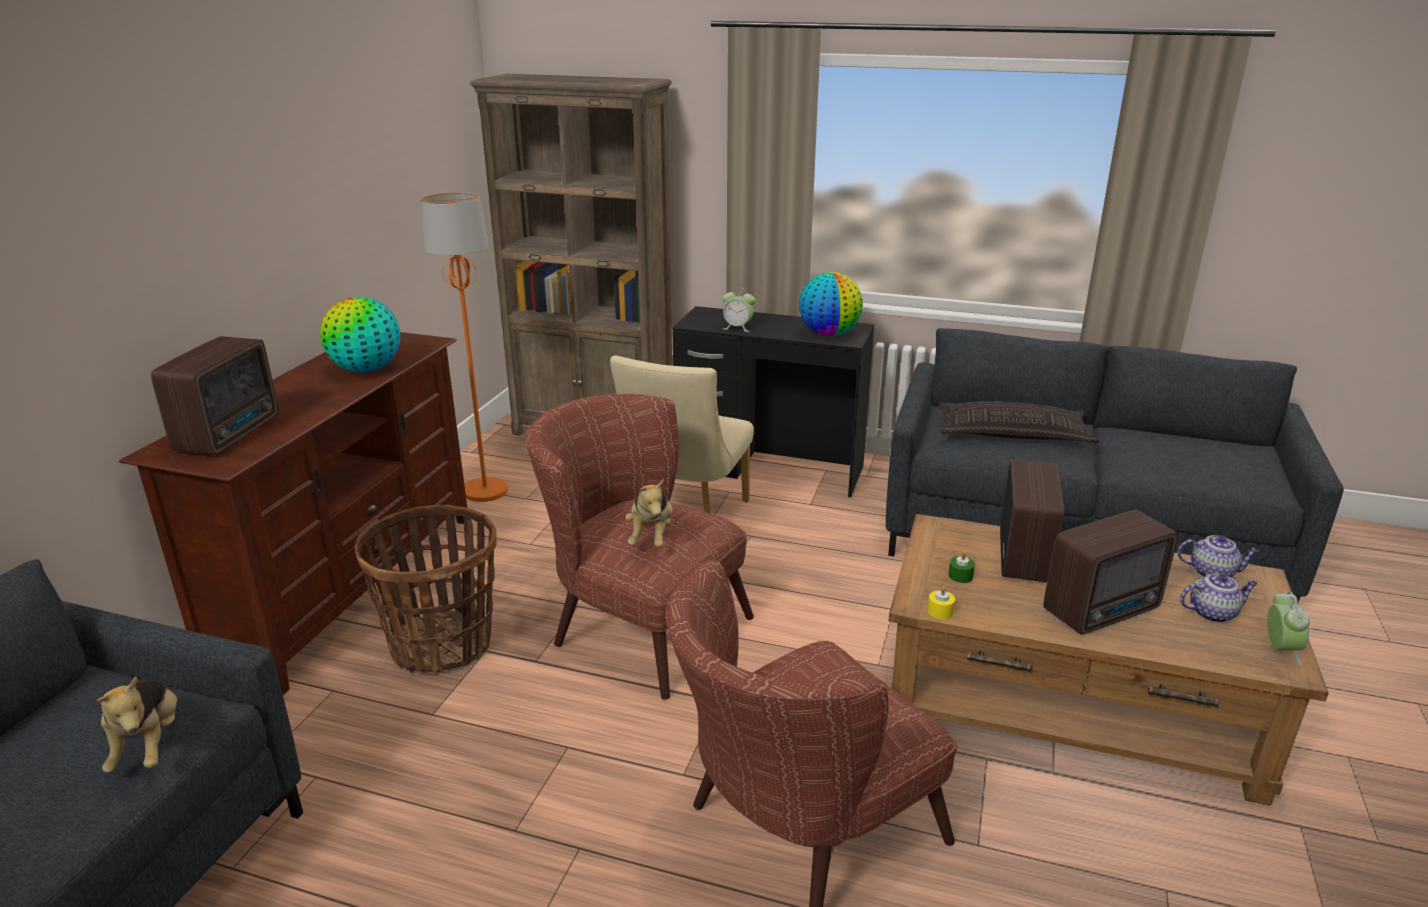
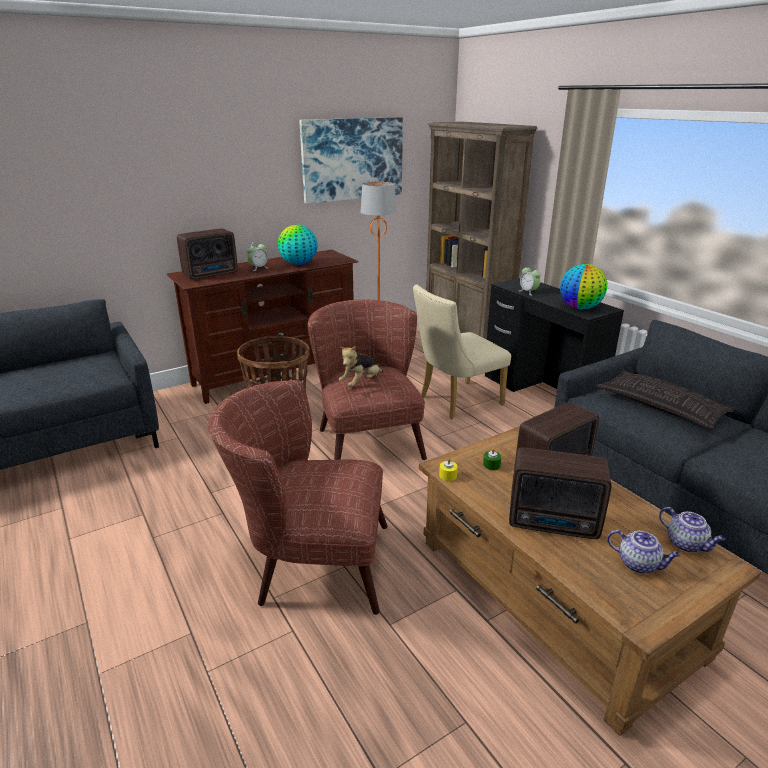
camera: 40 degrees right, 0 degrees up
plush toy [97,676,177,772] -> none
alarm clock [1267,591,1310,665] -> alarm clock moved to [246,241,268,271]
none -> picture [299,117,403,204]

